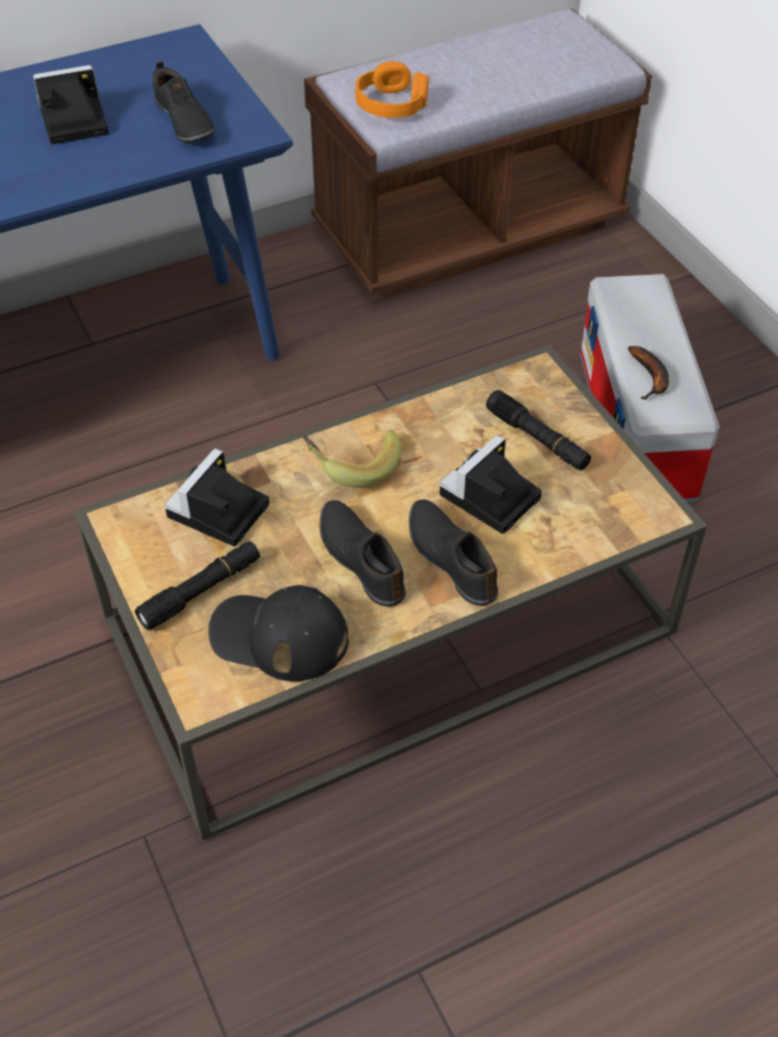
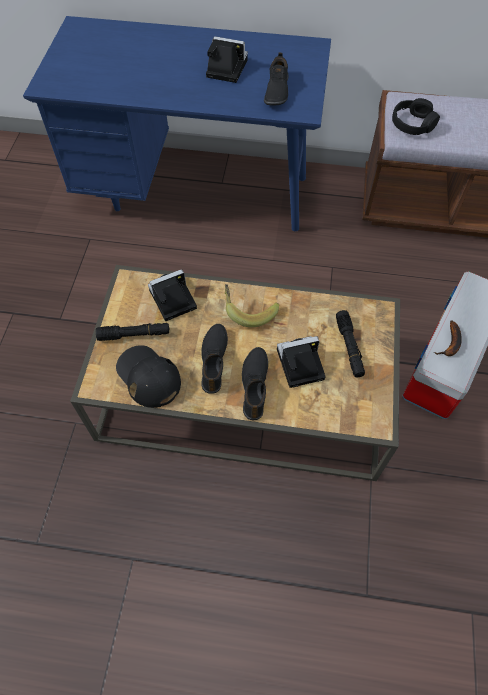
camera: 35 degrees right, 10 degrees up
orange headphones [355,61,429,118] -> black headphones [392,98,440,135]

